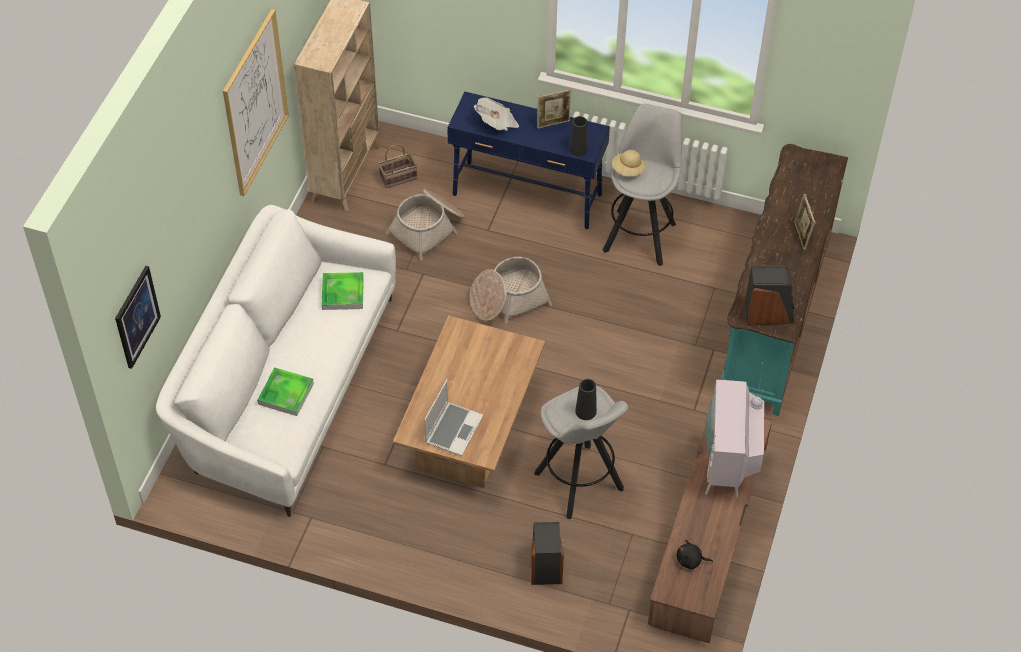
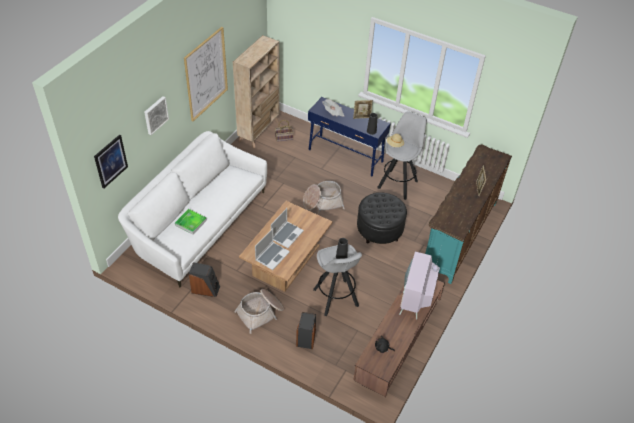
camera: 10 degrees right, 5 degrees down
tray [322,272,364,310] -> none
basket [386,189,465,261] -> basket moved to [234,289,284,334]
speaker [745,266,794,326] -> speaker moved to [189,262,220,297]
none -> picture [144,96,169,135]
none -> laptop [271,208,304,248]
none -> black ottoman [357,193,407,244]

